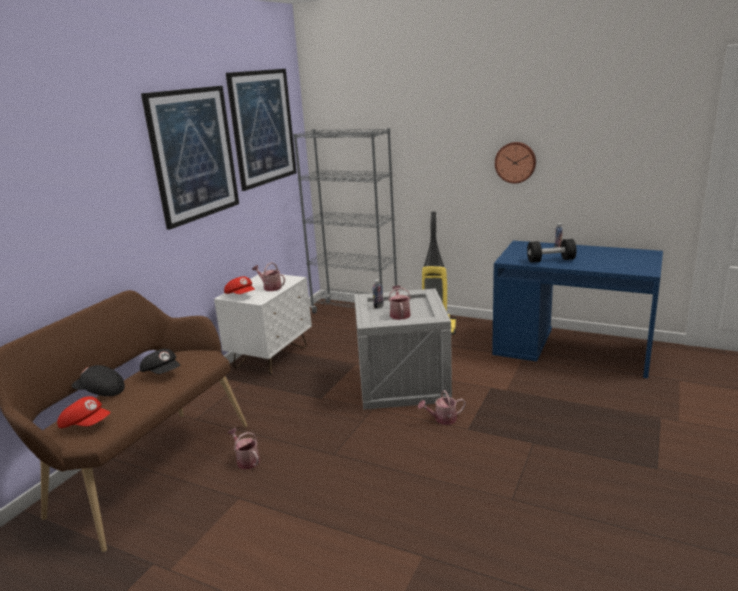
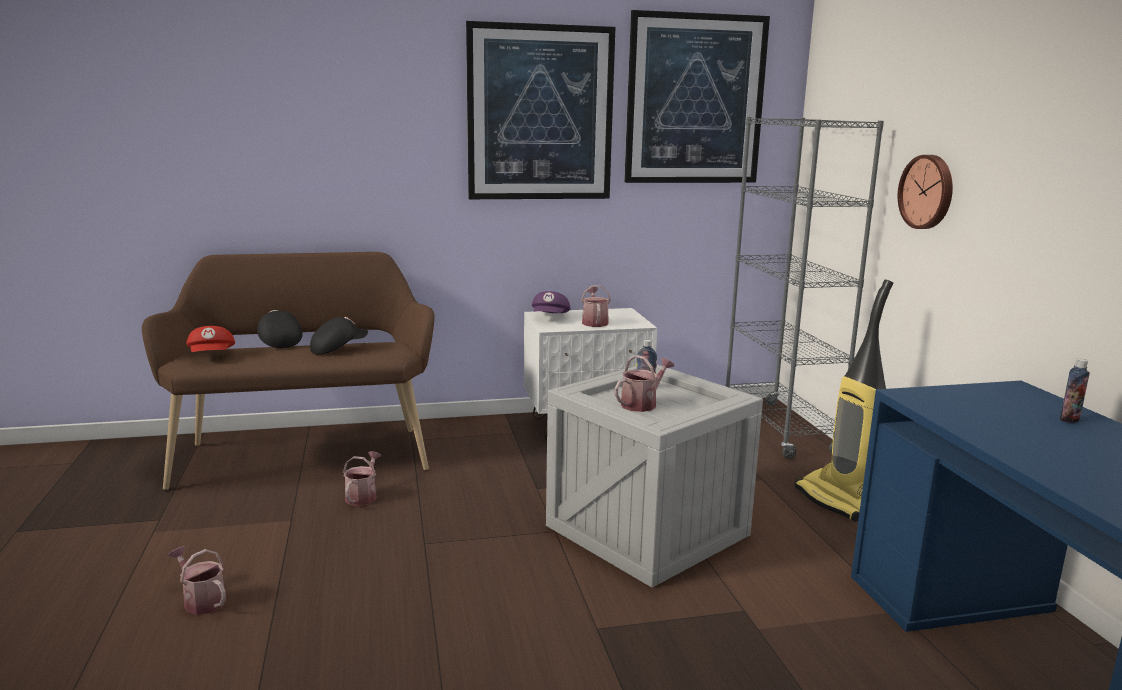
camera: 50 degrees right, 5 degrees down
black cap [140,349,180,374] -> black cap turned 135 degrees counterclockwise [310,317,368,355]
red cap [224,276,255,294] -> purple cap [532,291,570,313]
watering can [418,390,466,425] -> watering can moved to [168,546,227,615]
wall clock [495,142,536,184] -> wall clock moved to [898,155,953,229]
black dumbbell [527,239,577,263] -> none

